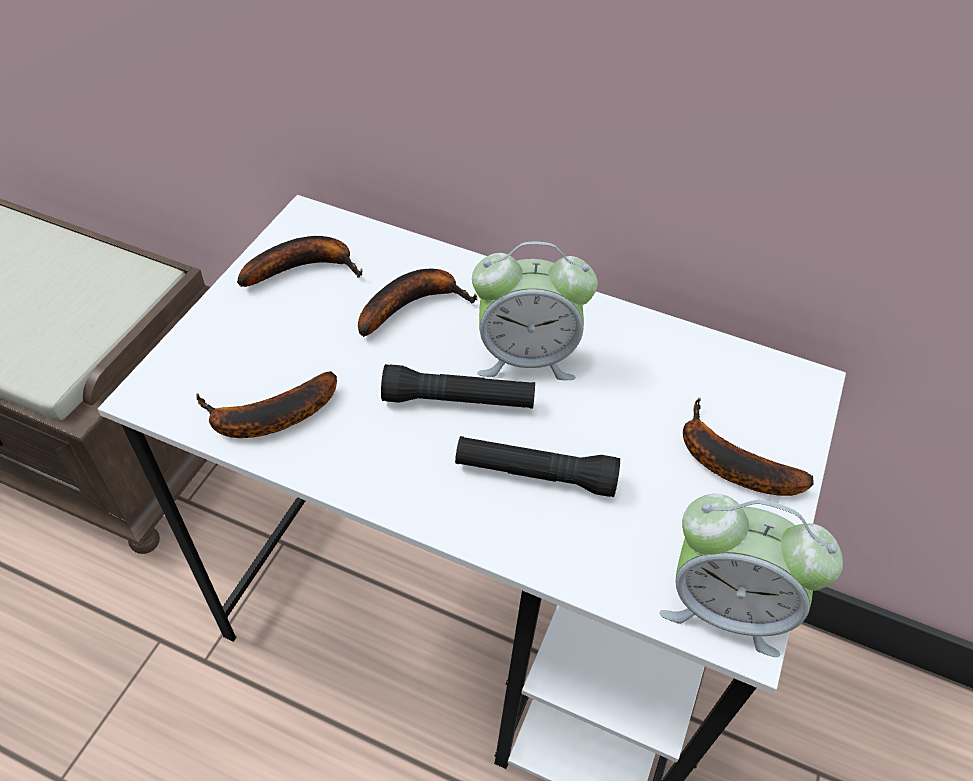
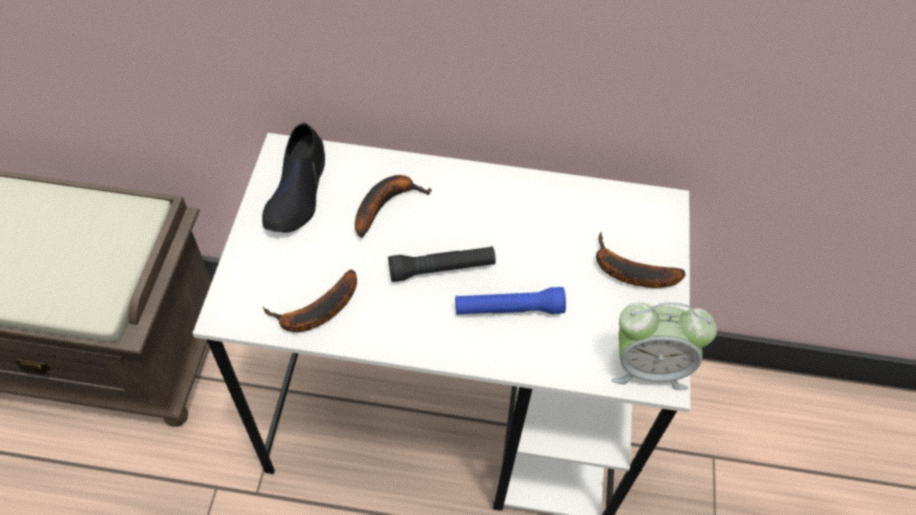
camera: 15 degrees left, 5 degrees up
banana [237,236,362,287] -> black shoe [262,123,325,232]
black flashlight [455,436,620,497] -> blue flashlight [455,287,566,315]
alarm clock [472,242,598,380] -> none

